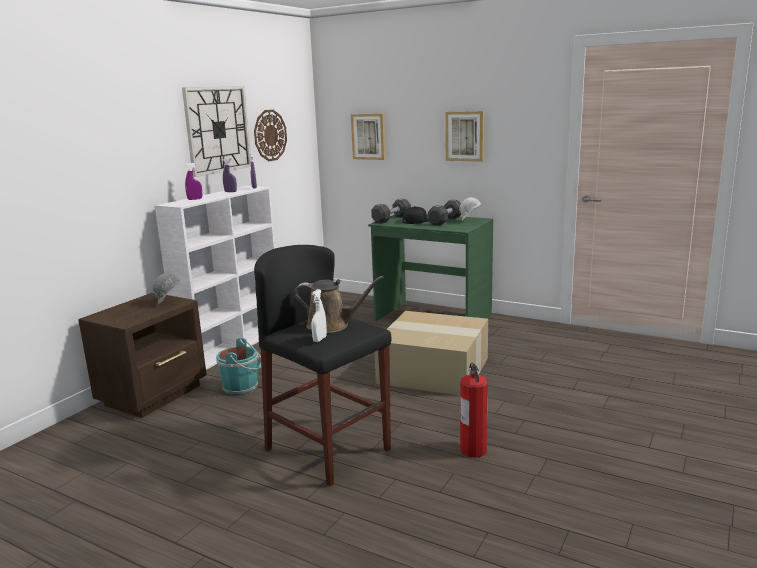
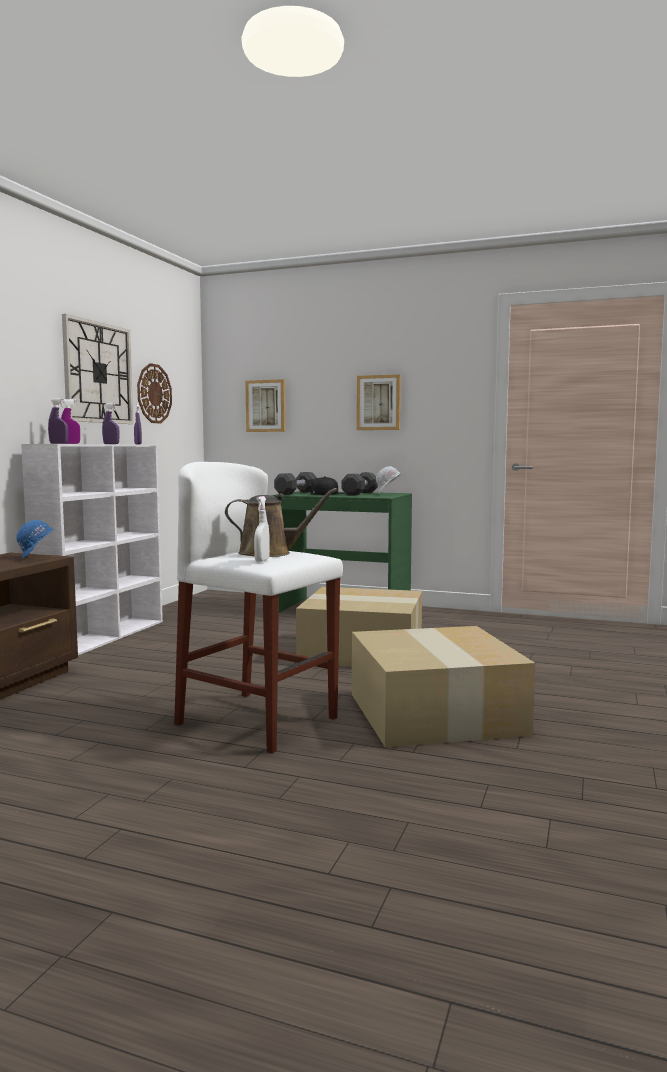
camera: 10 degrees left, 10 degrees down
grey hard hat [152,273,181,304] -> blue hard hat [16,520,54,559]
turquoise bucket [216,338,261,396] -> none
black stool [254,245,391,486] -> white stool [174,462,343,754]
fire extinguisher [460,363,488,458] -> cardboard box [352,626,535,748]
none -> purple spray bottle [48,398,68,444]

